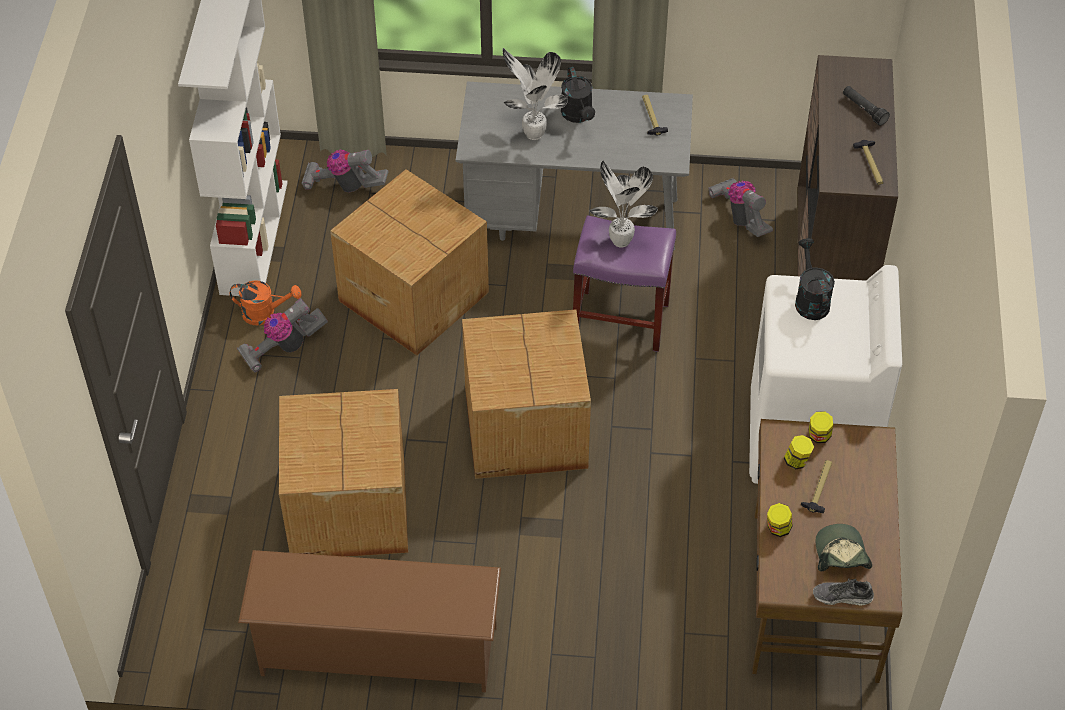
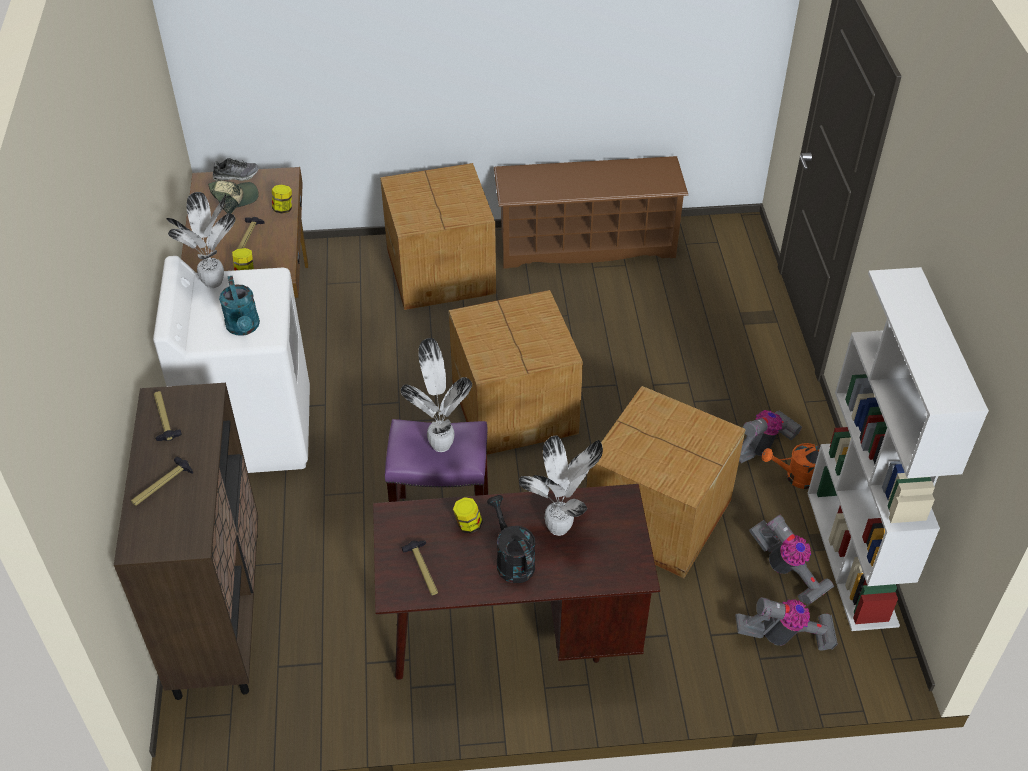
camera: 170 degrees right, 5 degrees down
cardboard box [279,389,408,557] -> cardboard box moved to [380,163,496,310]
grey desk [455,82,693,250] -> brown desk [373,484,660,680]
vacuum cleaner [708,178,773,237] -> vacuum cleaner moved to [749,514,834,606]
jar [784,435,814,470] -> jar moved to [453,497,483,533]
black watering can [795,238,835,320] -> turquoise watering can [219,276,260,336]
cap [816,524,872,571] -> cap turned 105 degrees counterclockwise [208,181,259,214]
black flashlight [843,86,890,126] -> hammer [131,457,193,506]
none -> potted plant [166,192,236,288]

